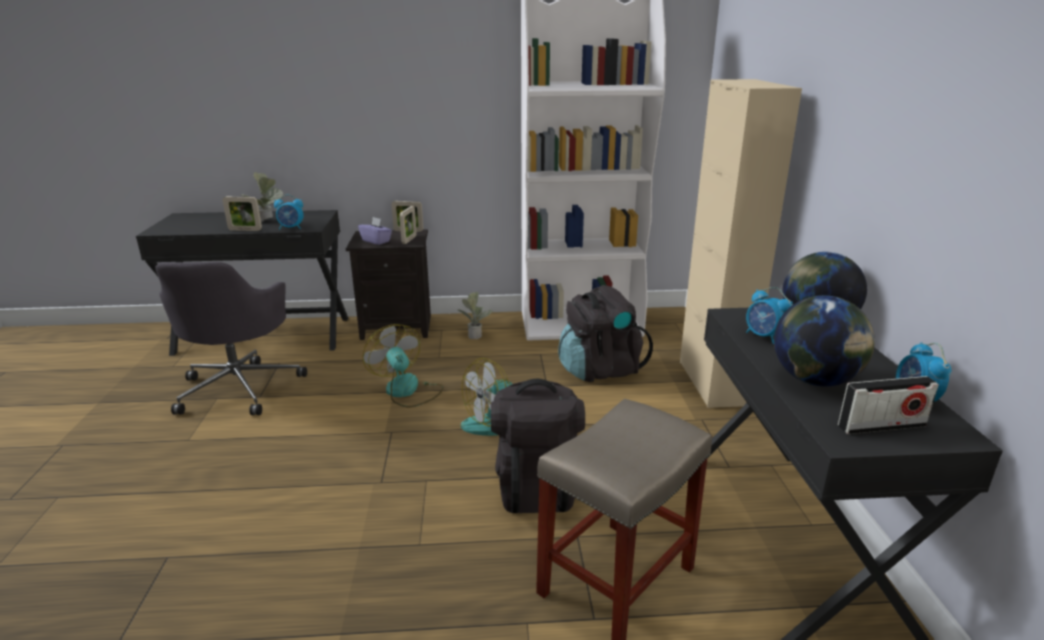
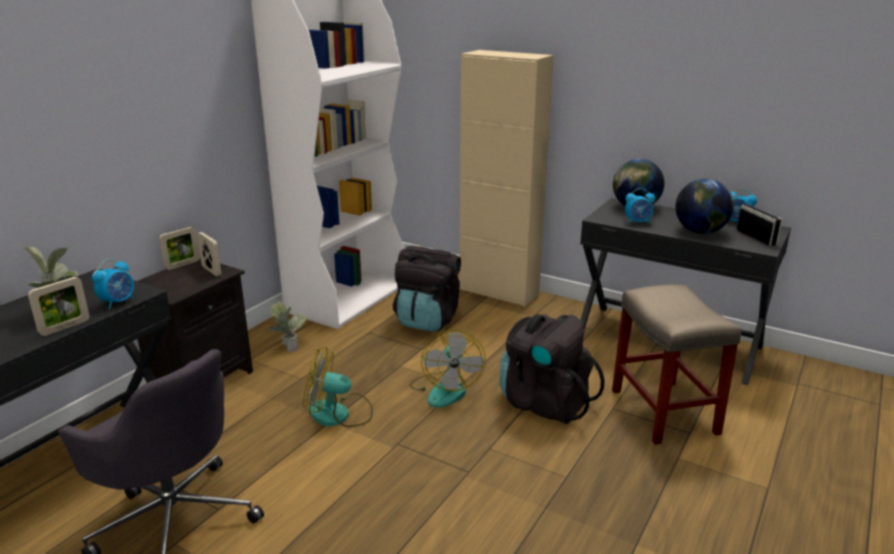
camera: 55 degrees left, 0 degrees up
purple tissue box [358,217,392,245] -> none
radio [838,376,939,434] -> radio turned 45 degrees counterclockwise [737,204,782,246]

